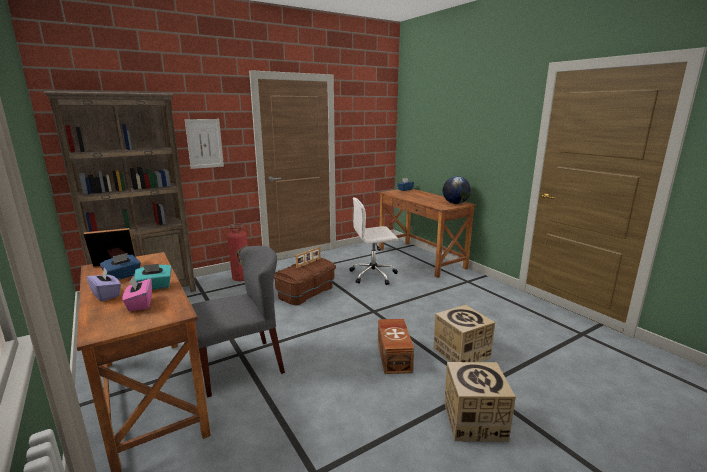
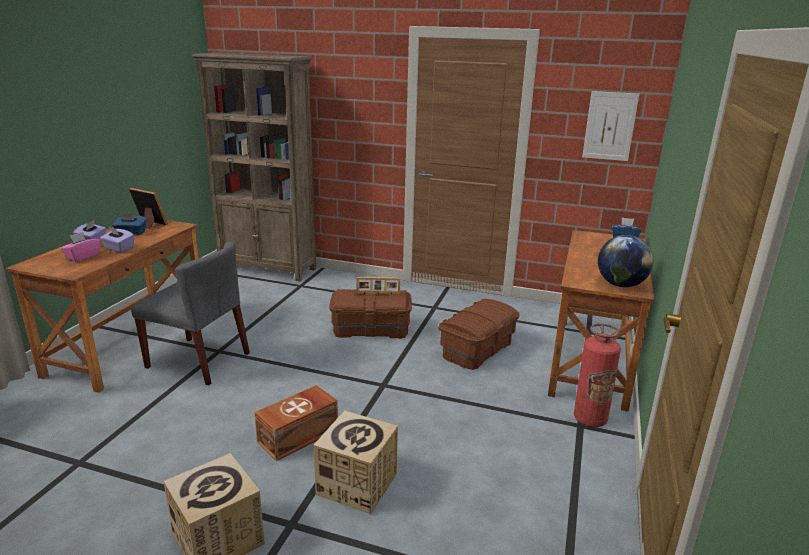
camera: 50 degrees right, 5 degrees up
turquoise tissue box [134,264,172,290] -> purple tissue box [100,227,134,253]
picture [185,119,224,169] -> picture moved to [582,91,639,161]
fire extinguisher [227,224,248,281] -> fire extinguisher moved to [574,323,621,427]
white office chair [350,197,398,285] -> brown storage box [439,299,520,370]

